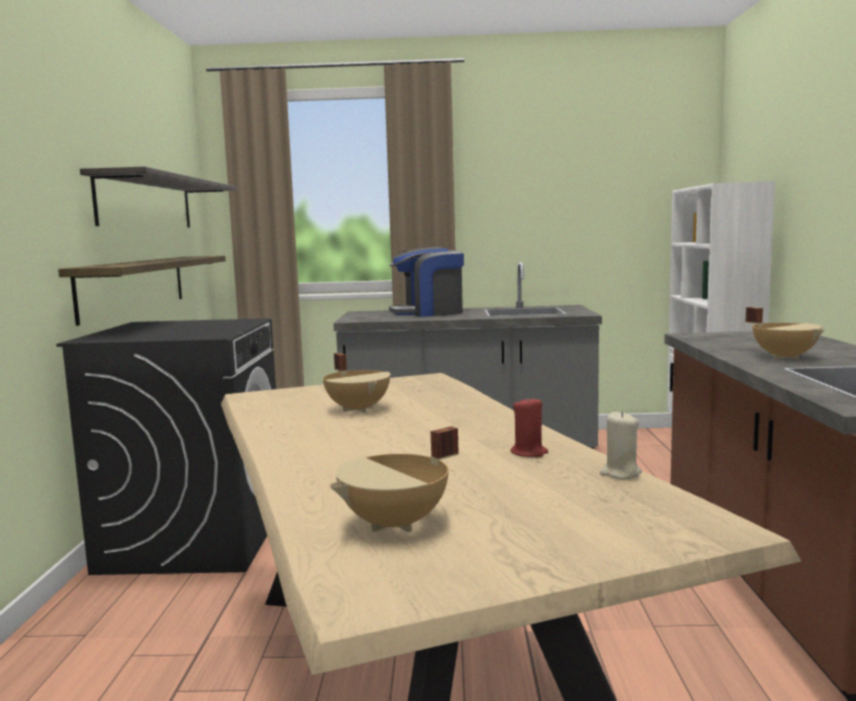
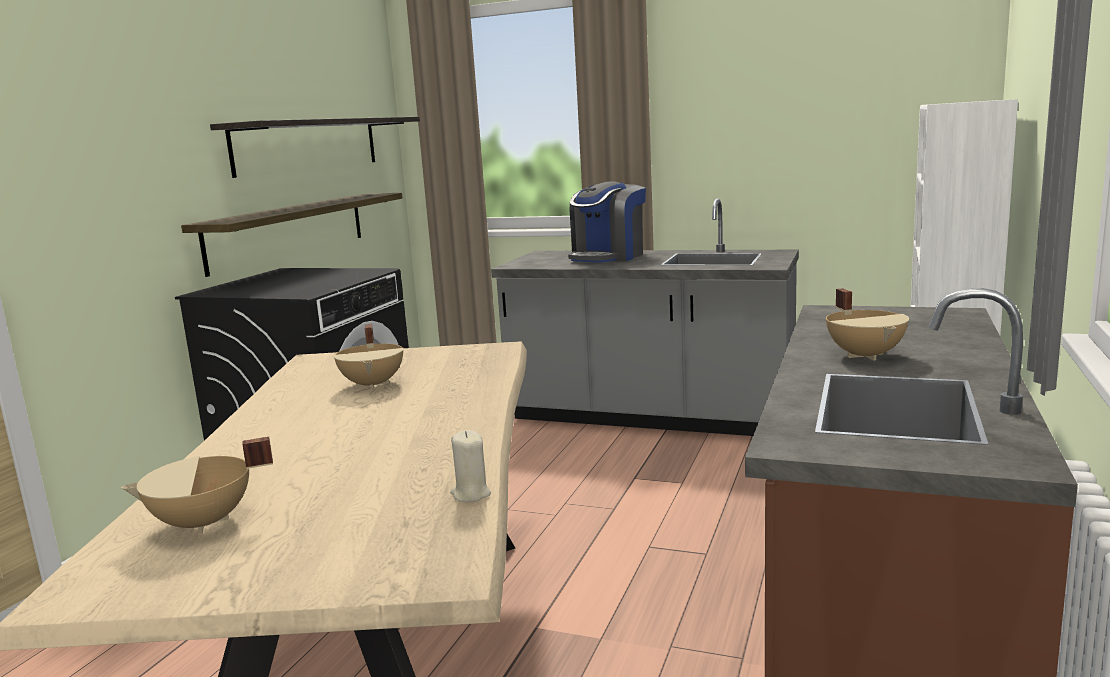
camera: 20 degrees right, 5 degrees up
coffee machine [389,247,464,317] -> coffee machine turned 60 degrees counterclockwise [568,181,646,263]
red candle [510,396,548,457] -> none

